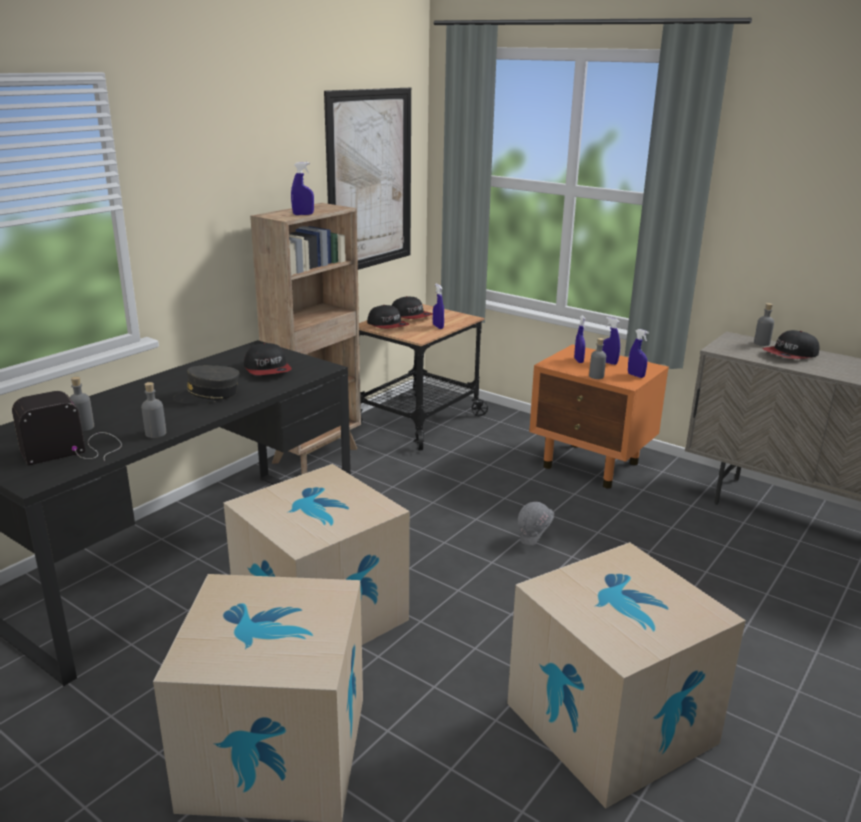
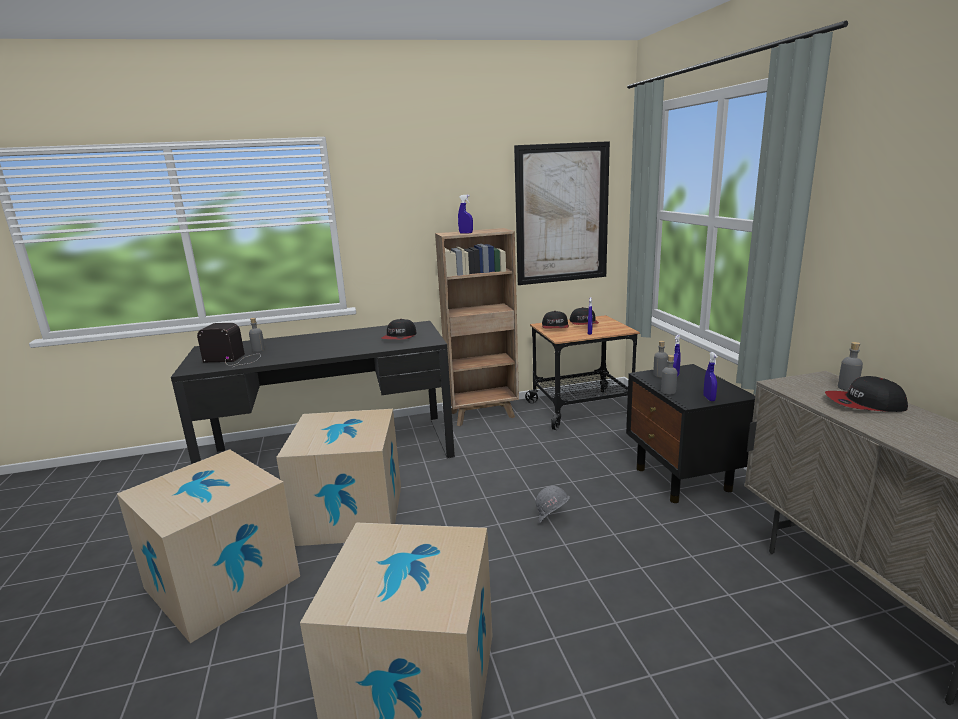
camera: 40 degrees right, 5 degrees down
grey bottle [141,382,166,438] -> grey bottle moved to [653,341,668,377]
grey cap [173,366,240,404] -> none
orange nightstand [529,344,669,489] -> black nightstand [626,364,755,503]
blue spray bottle [602,317,620,365] -> none

